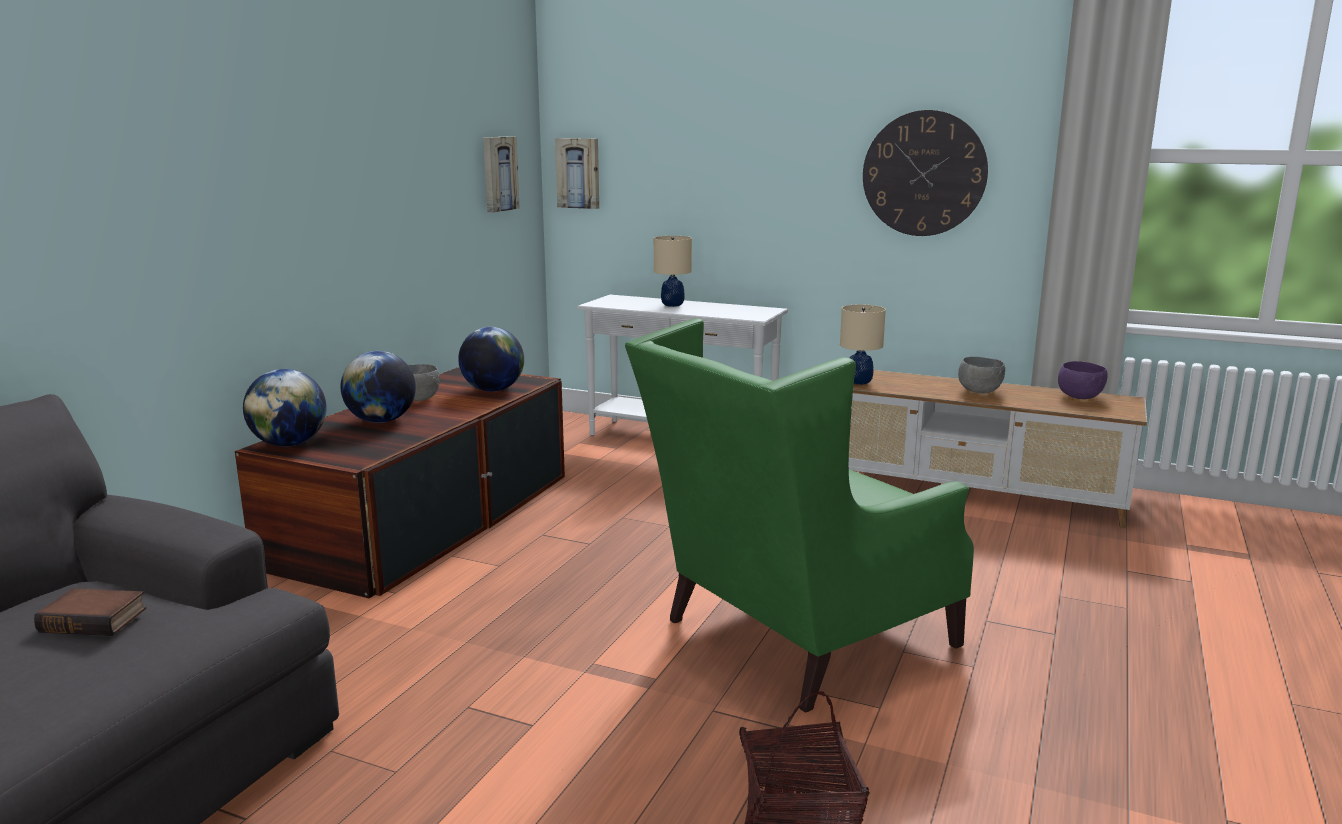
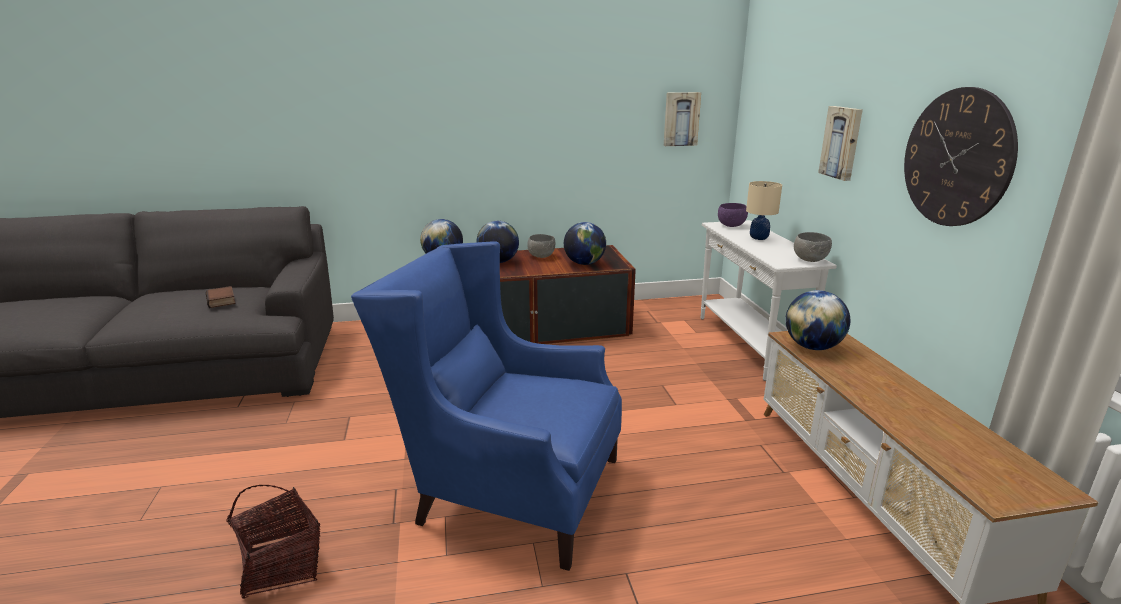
camera: 55 degrees right, 5 degrees up
picture [555,138,599,209] -> picture moved to [818,106,863,181]
green armchair [625,319,974,713] -> blue armchair [351,241,622,571]
beige table lamp [840,304,886,385] -> globe [785,290,850,350]
grey bowl [958,357,1005,394] -> grey bowl moved to [794,232,832,262]
purple bowl [1058,361,1108,399] -> purple bowl moved to [718,203,748,227]

